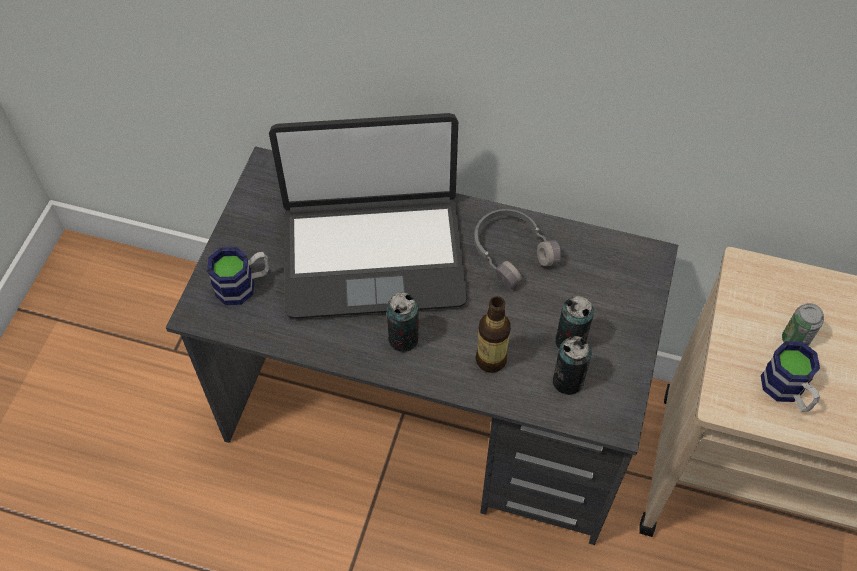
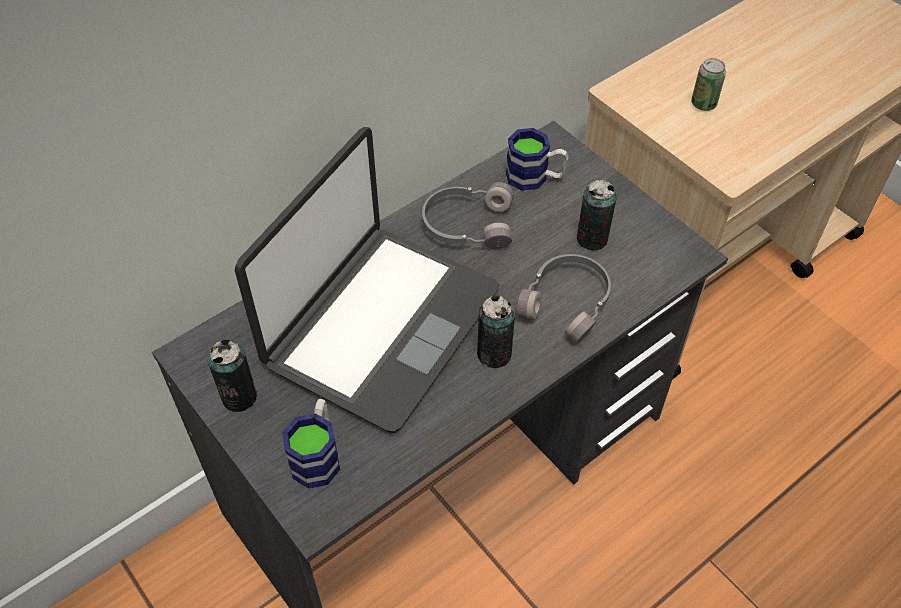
camera: 55 degrees left, 5 degrees down
bottle [476,296,511,373] -> grey headphones [517,254,611,343]
can [553,336,592,395] -> can moved to [207,340,257,412]
mug [761,341,820,412] -> mug moved to [506,128,568,191]

